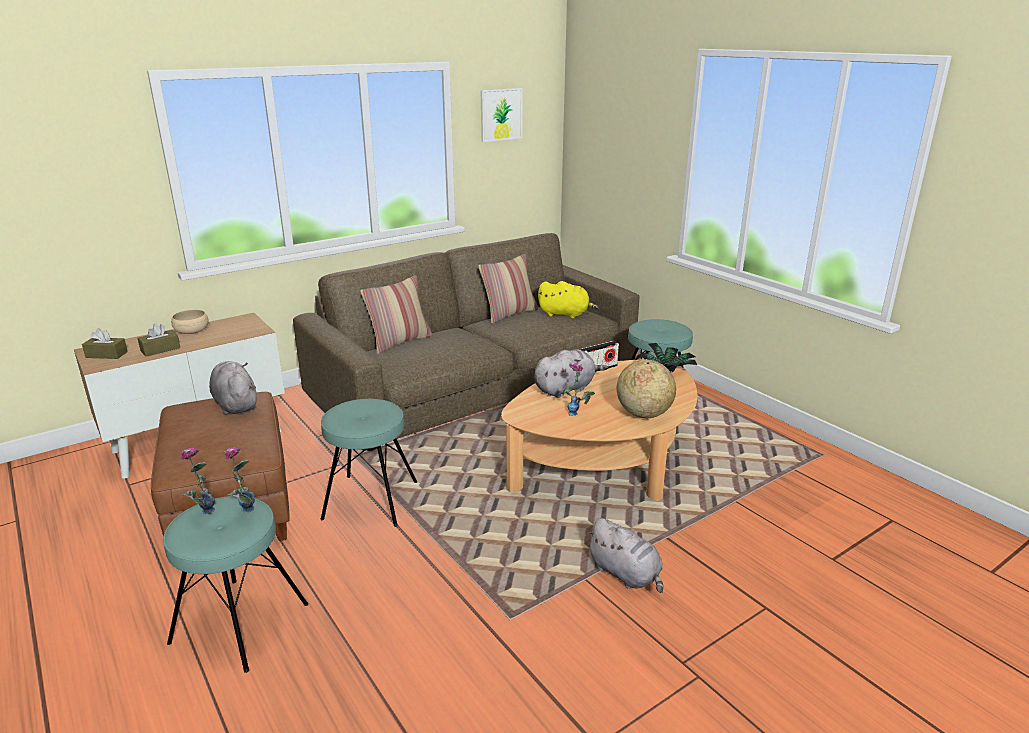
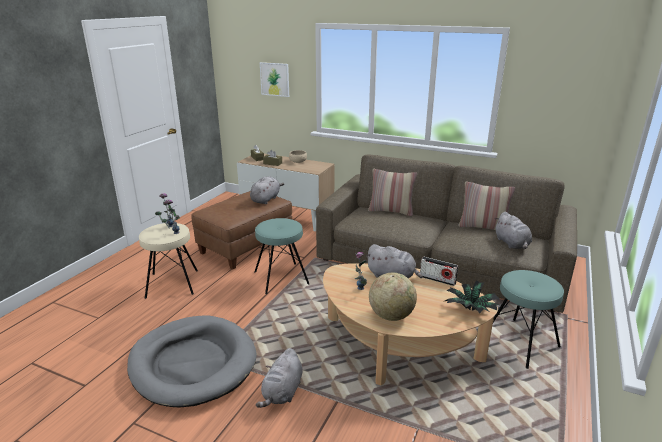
camera: 60 degrees right, 0 degrees up
turquoise stool [163,496,308,673] -> beige stool [139,223,198,299]
picture [481,88,523,142] -> picture moved to [260,62,289,97]
yellow plush toy [537,281,599,318] -> grey plush toy [495,212,532,249]
none -> grey dog bed [127,316,257,408]

